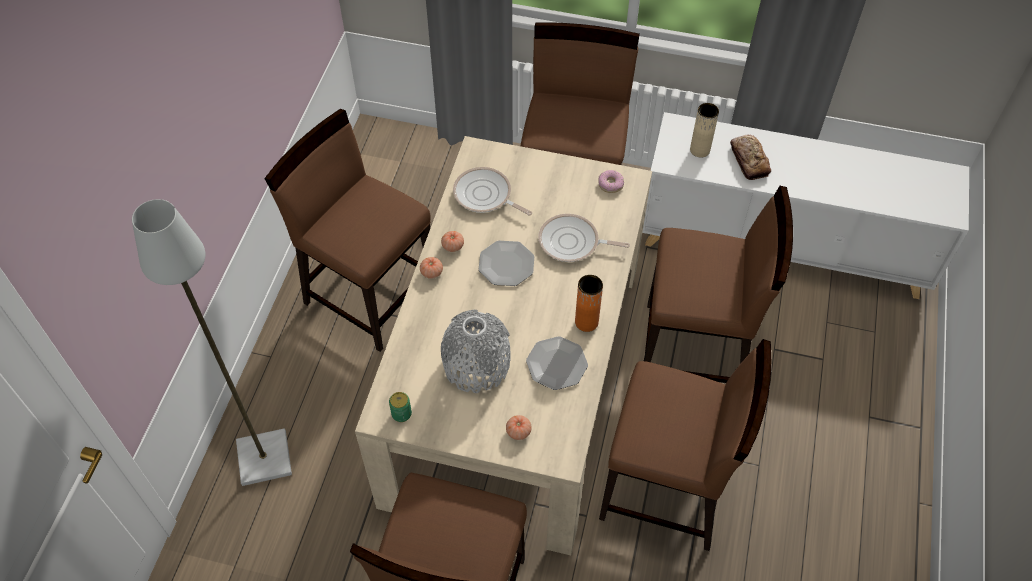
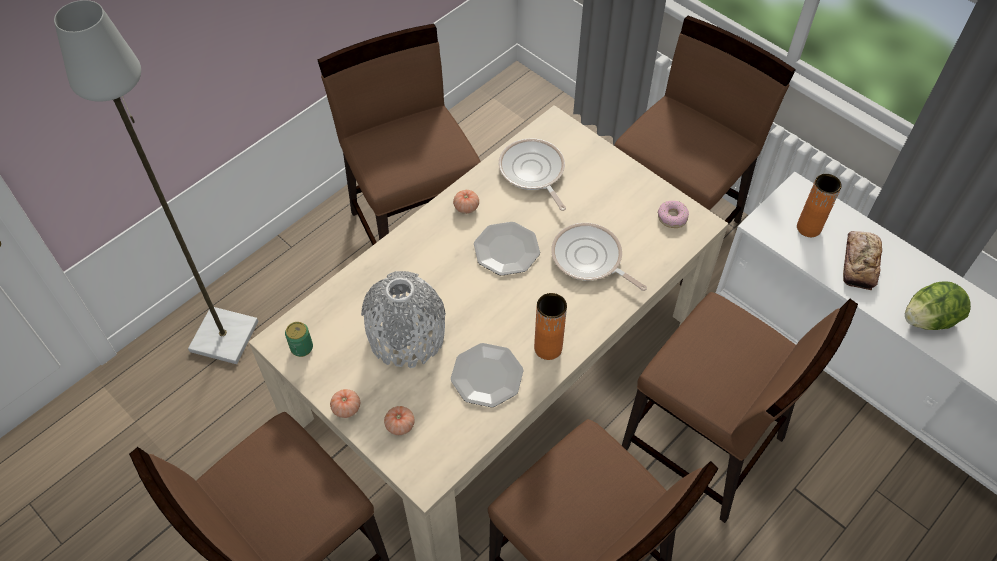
camera: 30 degrees right, 0 degrees up
tomato [420,257,443,279] -> tomato moved to [330,389,360,418]
beige vase [690,103,719,158] -> orange vase [797,174,842,237]
none -> lettuce [905,281,971,330]

